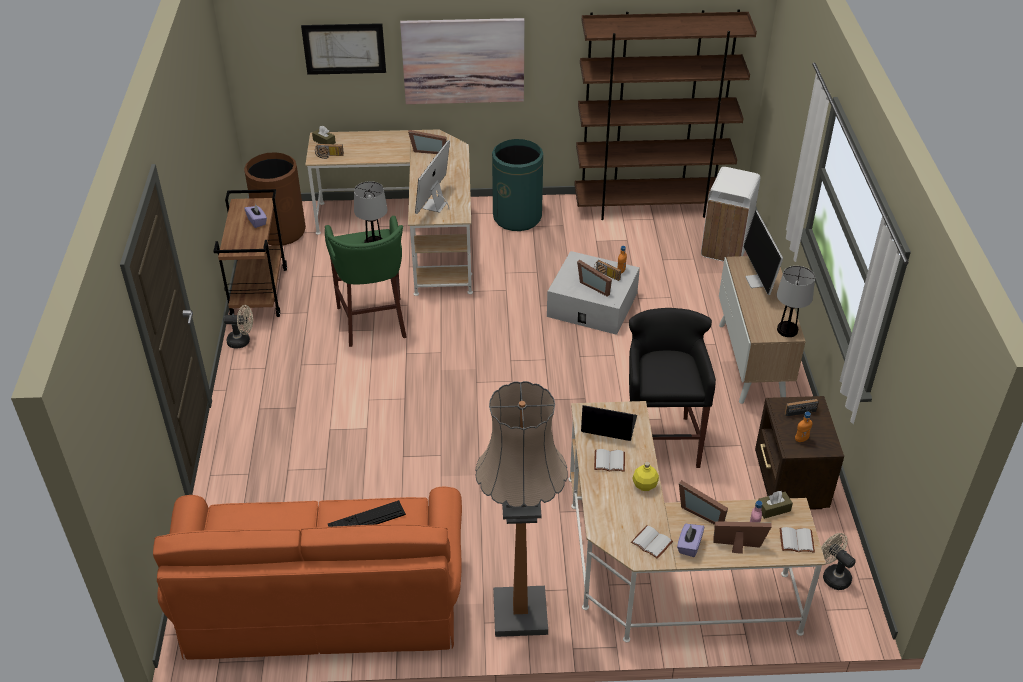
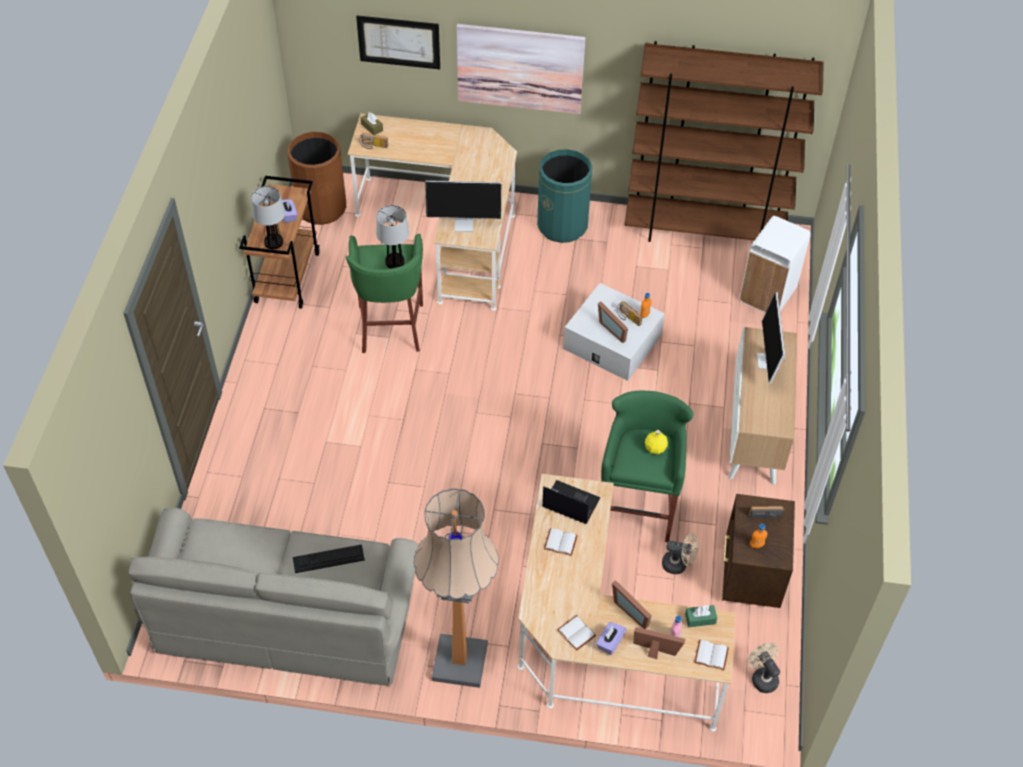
camera: 10 degrees right, 10 degrees up
orange sofa [153,487,462,660] -> grey sofa [128,508,419,686]
beige fan [224,305,253,349] -> beige fan moved to [662,533,698,574]
picture frame [408,130,446,154] -> none
monitor [415,140,450,214] -> monitor turned 120 degrees counterclockwise [425,180,502,232]
black stool [629,308,716,468] -> green stool [601,391,694,542]
yellow bottle [632,462,659,491] -> yellow bottle moved to [645,430,668,454]
brown tissue box [758,491,793,519] -> green tissue box [685,605,717,627]
table lamp [777,266,815,337] -> table lamp moved to [251,186,285,249]

